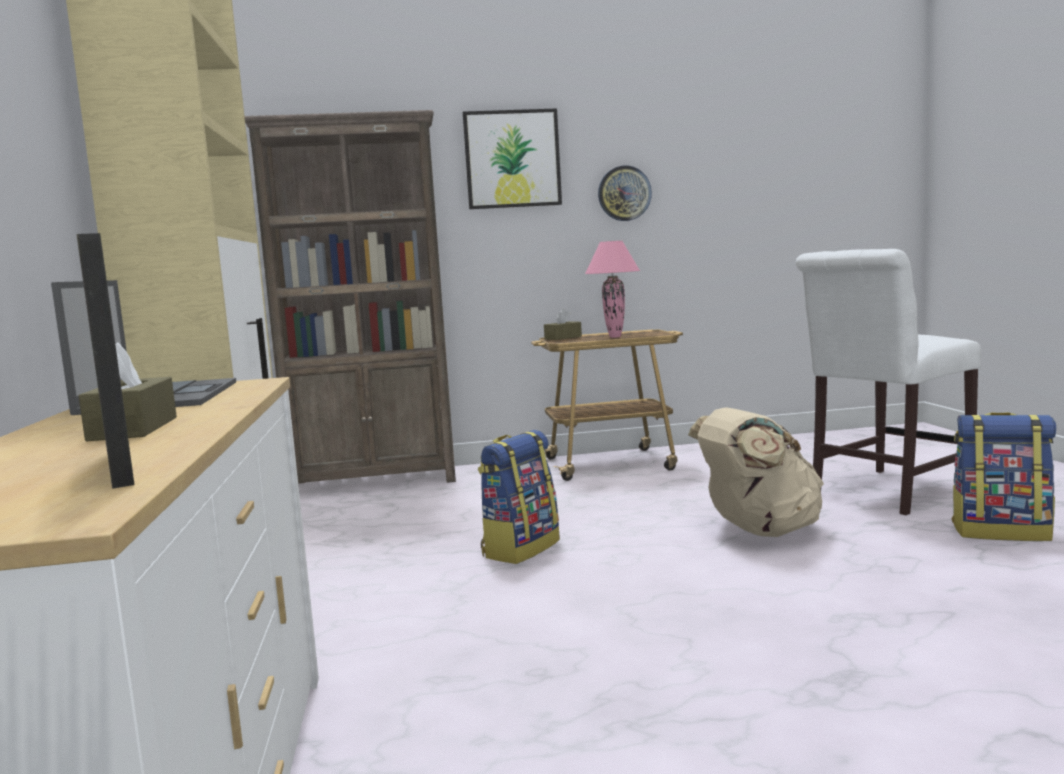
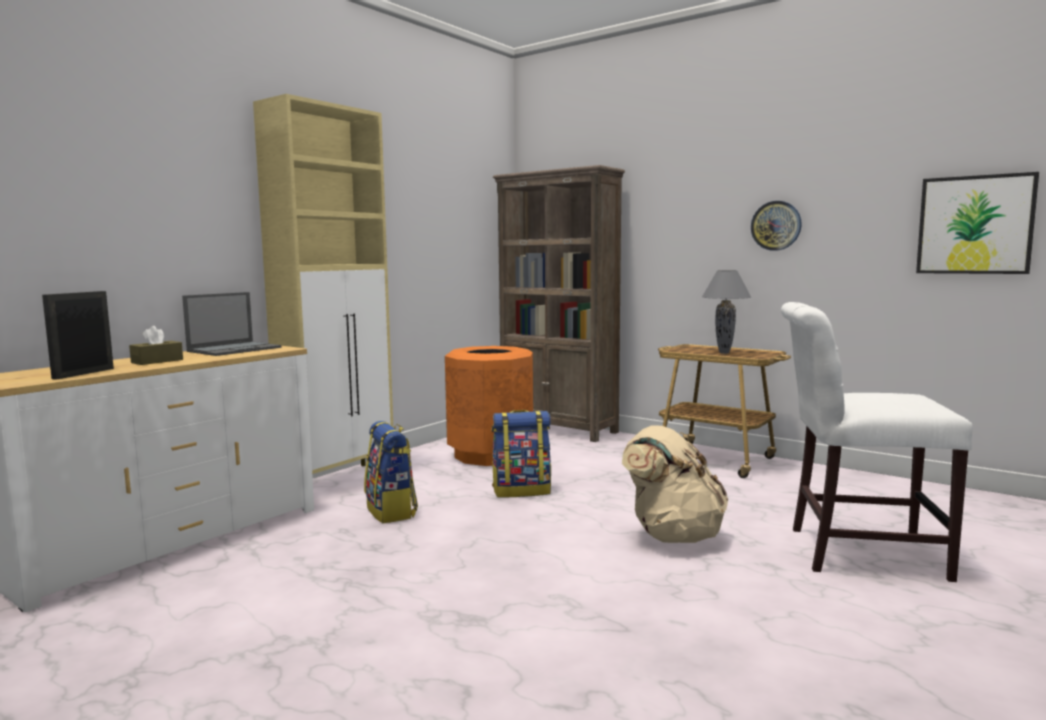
camera: 45 degrees right, 0 degrees up
picture [463,108,562,209] -> picture moved to [916,172,1039,274]
brown tissue box [544,309,582,340] -> none
pink table lamp [585,241,640,338] -> grey table lamp [702,270,751,354]
backpack [951,412,1056,541] -> backpack moved to [364,421,418,523]
none -> orange trash can [445,346,533,466]

